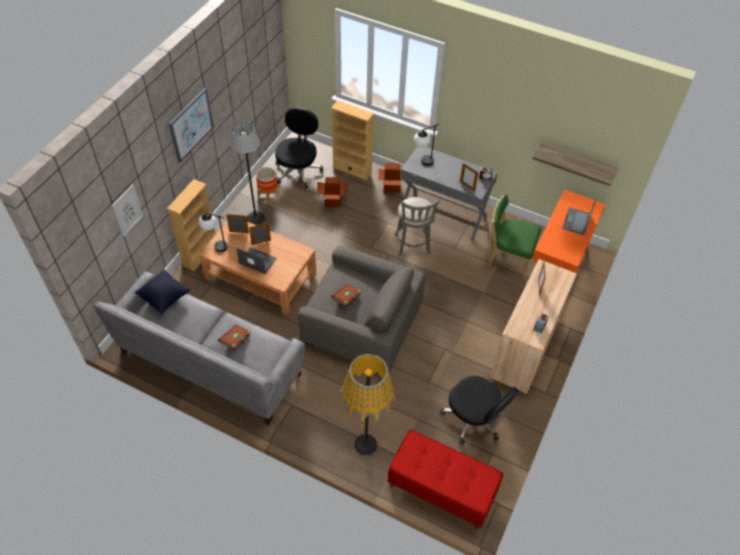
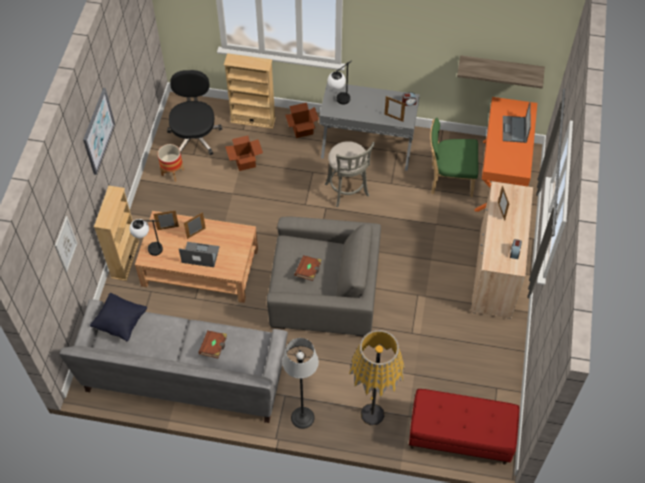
camera: 15 degrees left, 5 degrees up
floor lamp [231,121,265,225] -> floor lamp moved to [282,338,319,429]
black office chair [440,376,518,445] -> none

